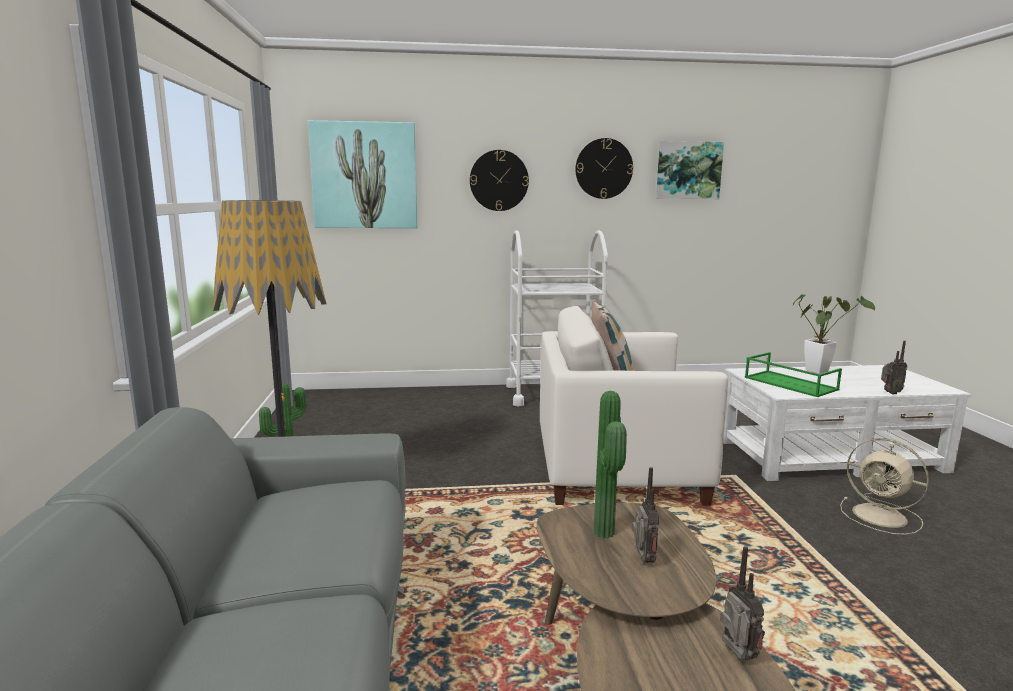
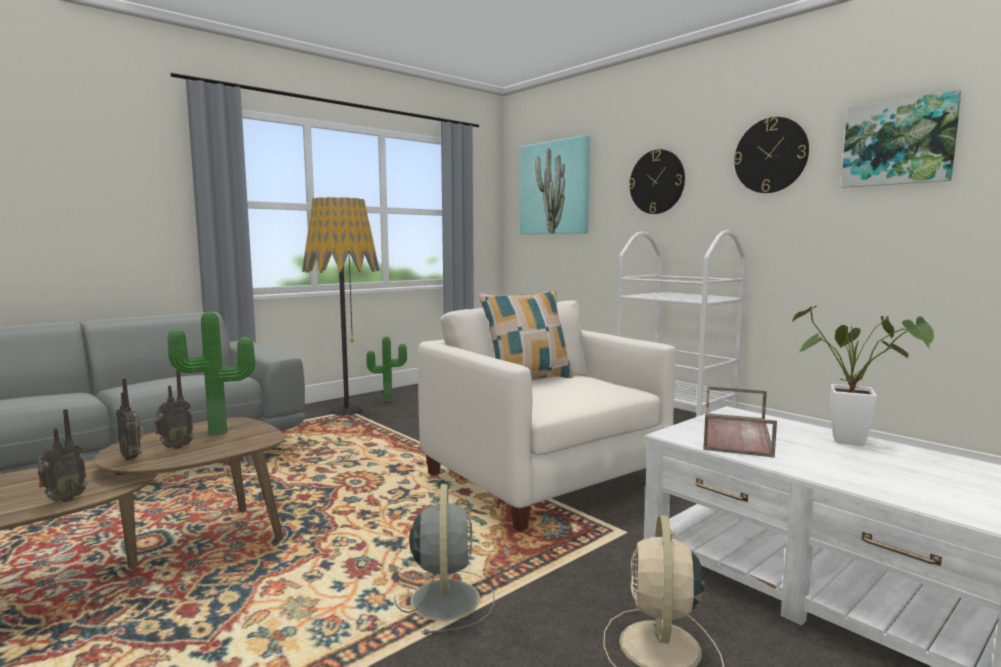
camera: 55 degrees right, 5 degrees down
green tray [745,352,842,397] -> brown tray [703,386,777,458]
radio [881,341,907,394] -> radio moved to [116,378,145,461]
none -> grey fan [394,484,495,635]

